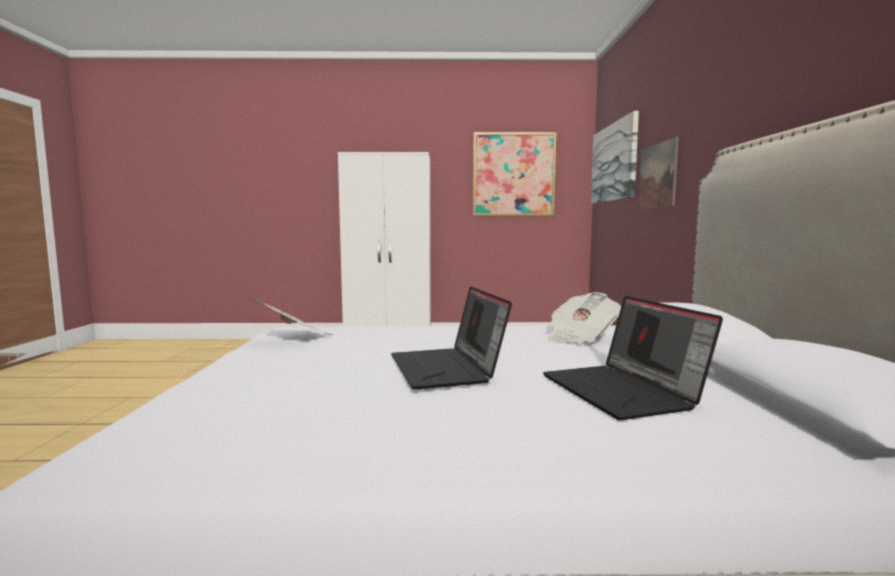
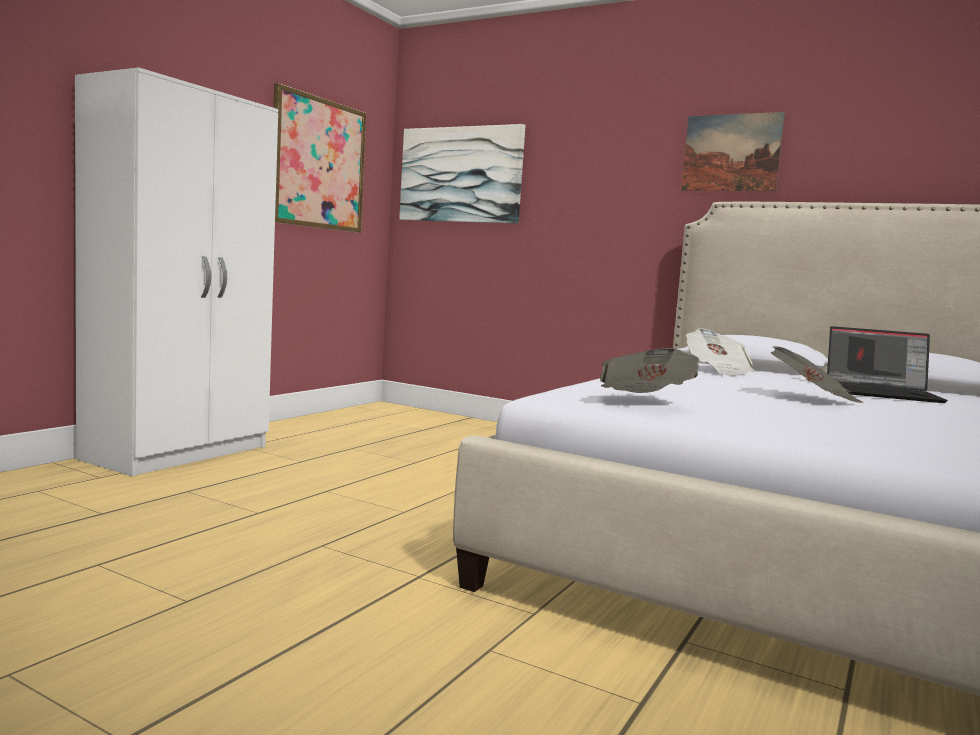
camera: 60 degrees left, 0 degrees up
laptop [391,287,512,390] -> newspaper [771,346,863,403]
picture [638,137,679,209] -> picture moved to [681,112,785,191]

